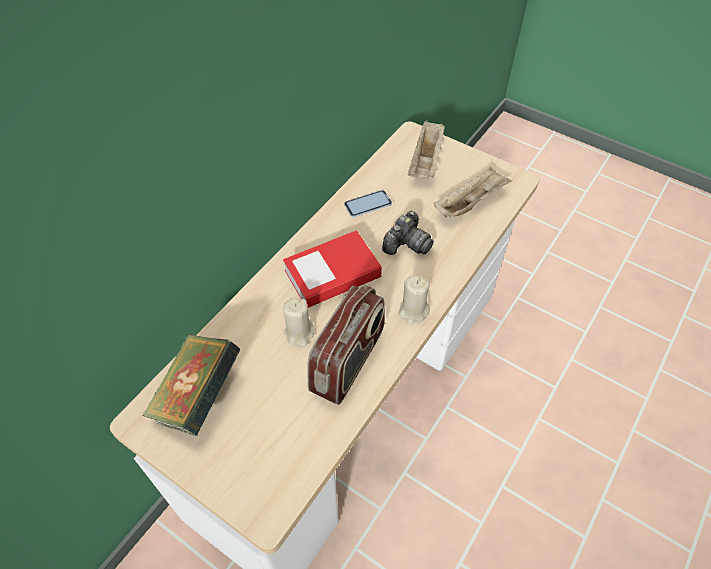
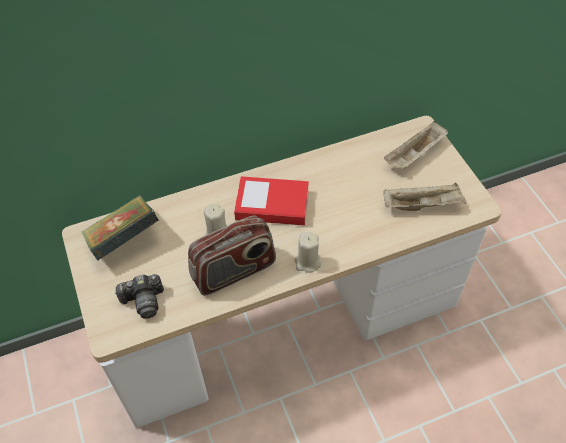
camera: 35 degrees right, 0 degrees up
phone [344,190,392,217] -> none
camera [382,211,434,255] -> camera moved to [114,274,164,319]

